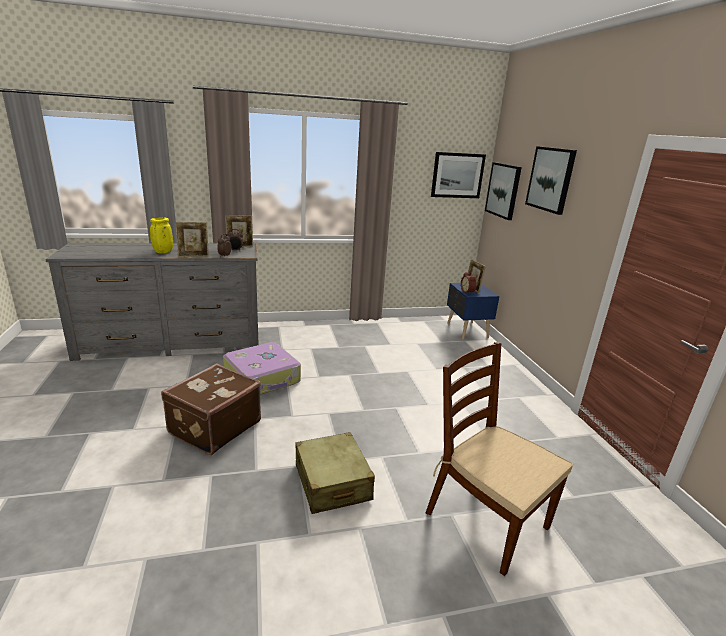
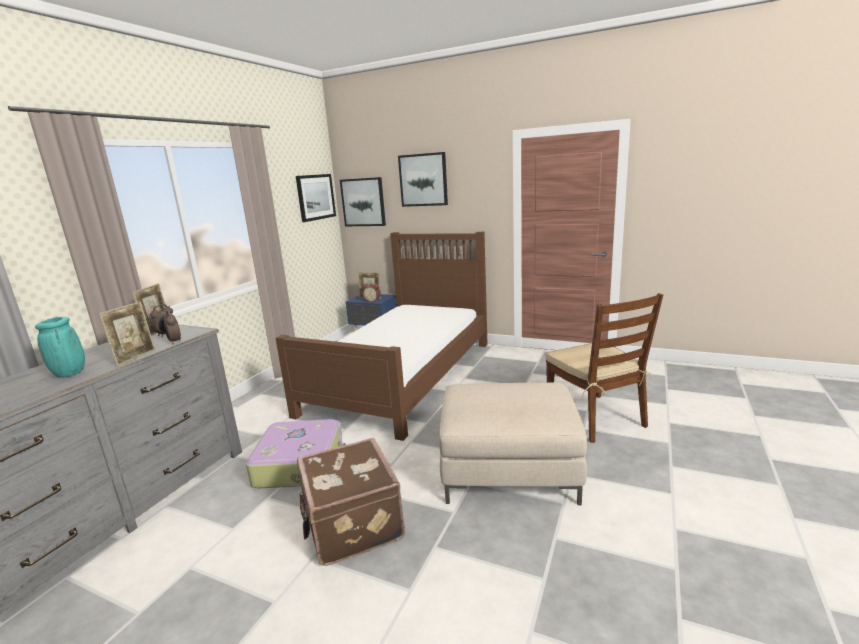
camera: 50 degrees left, 5 degrees down
yellow vase [150,217,173,253] -> turquoise vase [35,317,85,378]
beige suitcase [295,432,375,514] -> beige ottoman [439,383,587,505]
brown chair [426,342,573,576] -> brown chair turned 105 degrees counterclockwise [545,293,663,443]
none -> brown bed [275,232,488,441]

